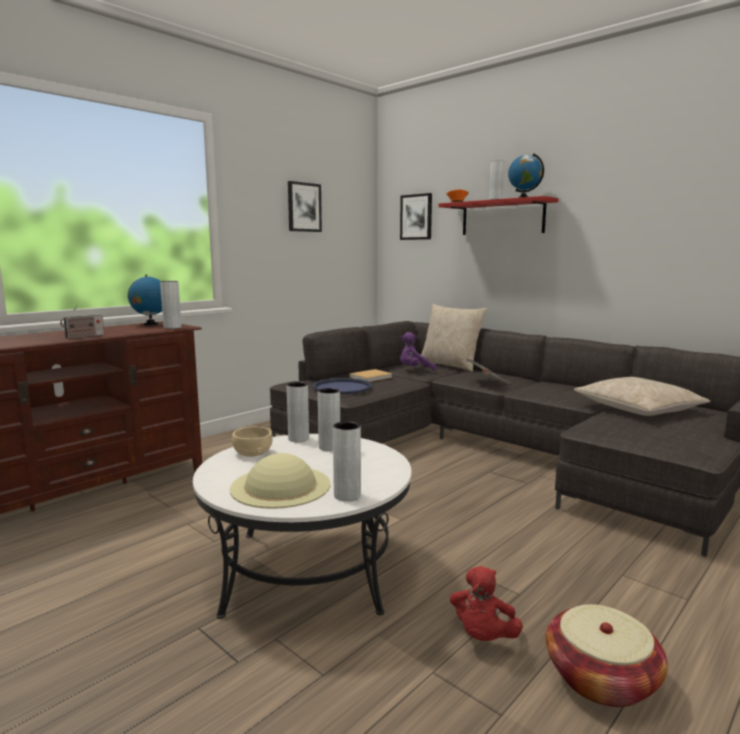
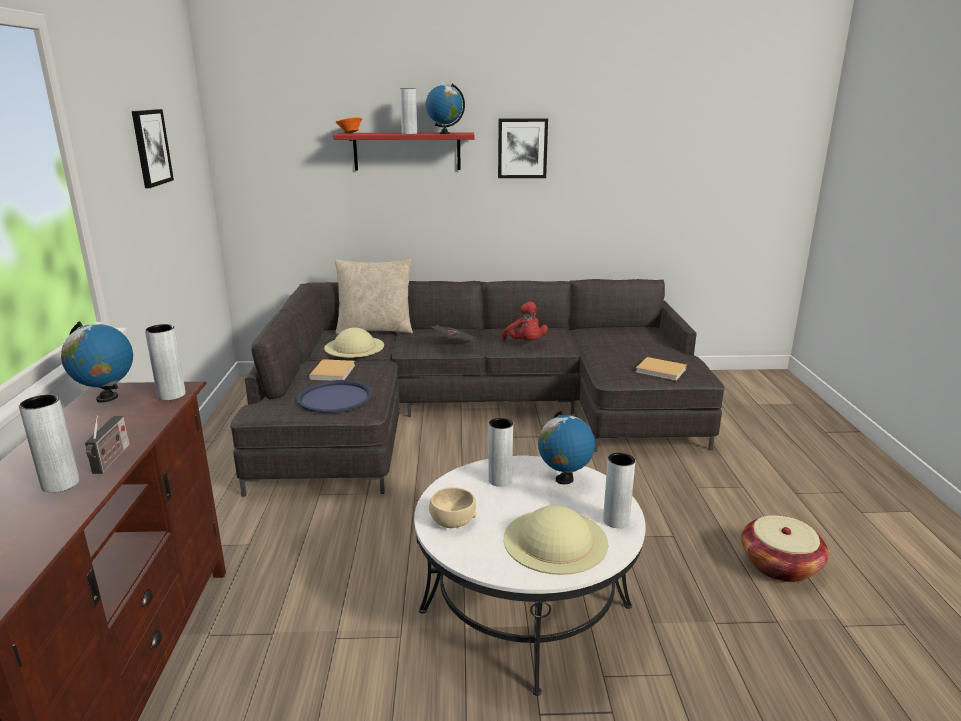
camera: 45 degrees left, 10 degrees up
grey vase [287,382,309,442] -> grey vase moved to [19,395,79,493]
picture [400,193,432,240] -> picture moved to [498,118,548,178]
purple plush toy [400,332,436,370] -> beige hat [324,328,384,358]
red plush toy [450,566,523,641] -> red plush toy moved to [502,302,548,341]
beige pillow [574,377,710,416] -> none
none -> globe [538,411,595,484]
none -> beige book [636,357,687,381]

